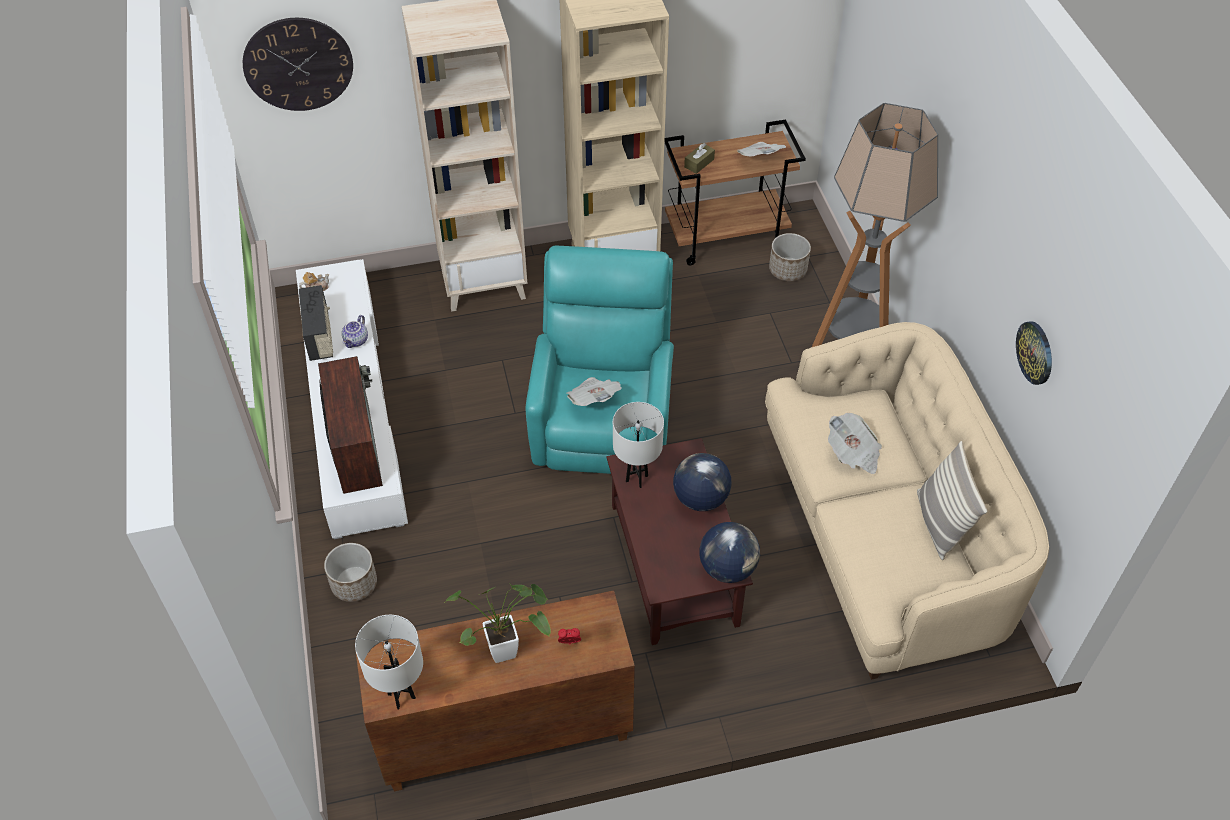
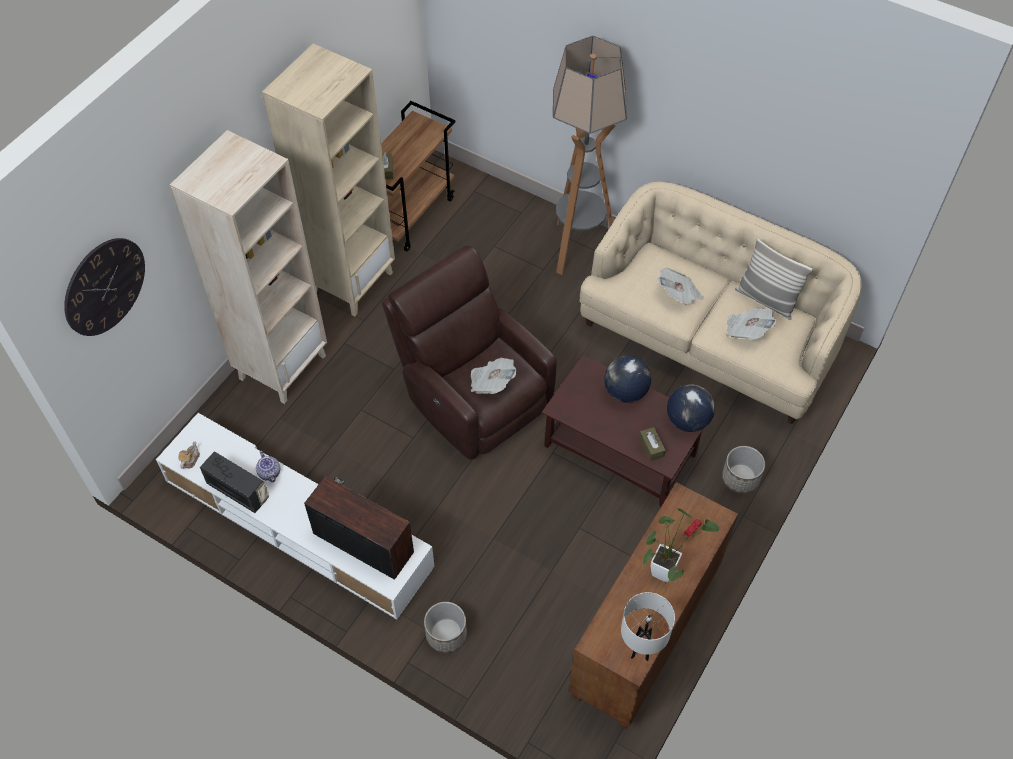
camera: 45 degrees left, 5 degrees up
turquoise armchair [526,245,674,474] -> brown armchair [382,246,557,460]
white table lamp [613,402,664,488] -> none
newspaper [737,142,786,156] -> newspaper moved to [726,308,776,340]
planter [769,233,811,281] -> planter moved to [722,446,765,493]
wall clock [1016,321,1052,385] -> none
none -> brown tissue box [639,427,666,461]

